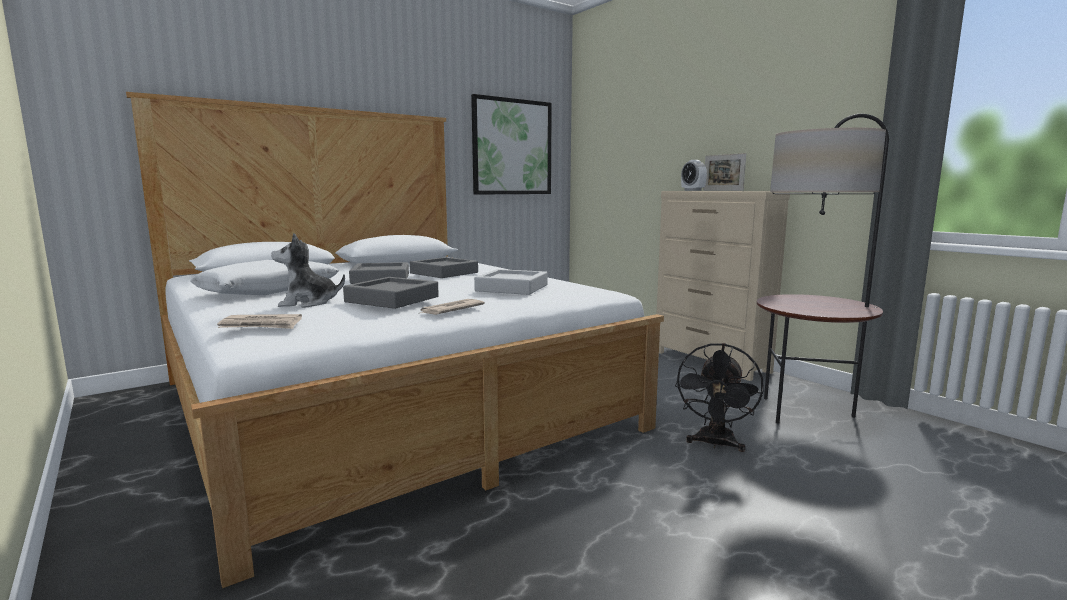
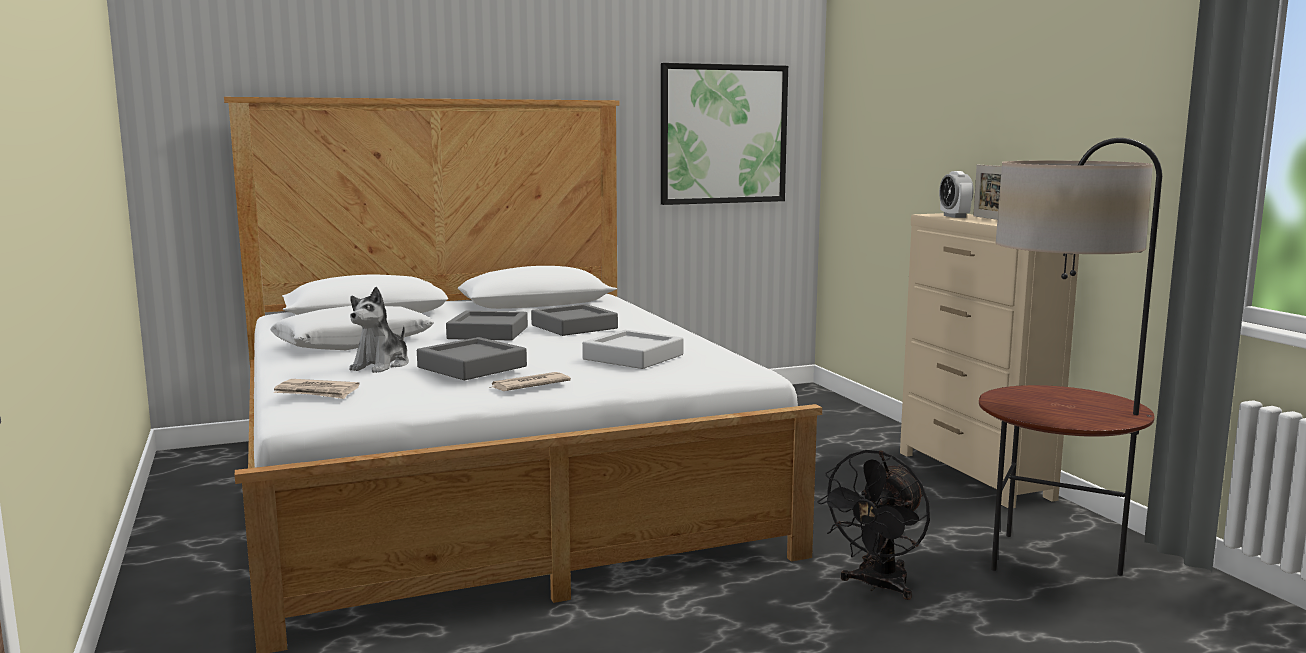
camera: 15 degrees right, 0 degrees up
plush toy [271,233,345,308] -> plush toy turned 75 degrees counterclockwise [349,287,409,373]

